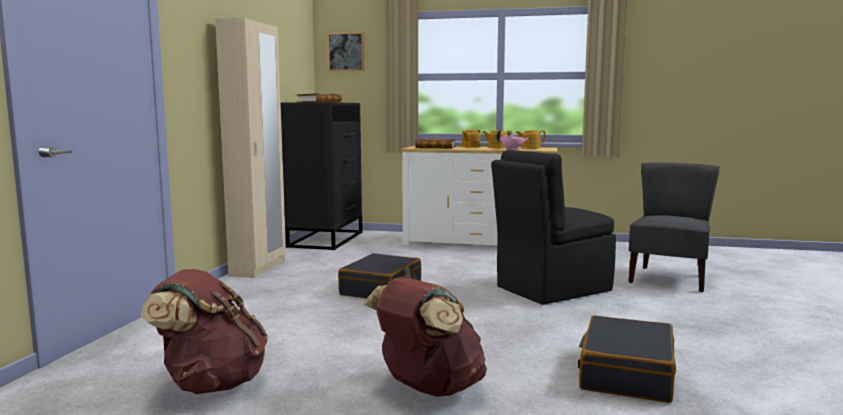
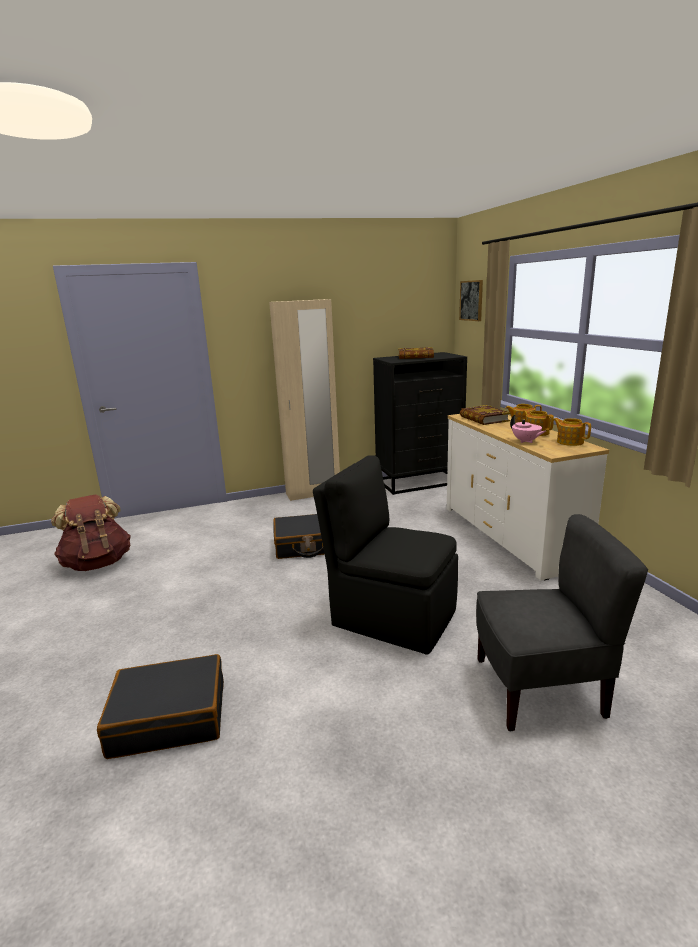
camera: 60 degrees right, 10 degrees up
brown backpack [364,277,487,397] -> none

